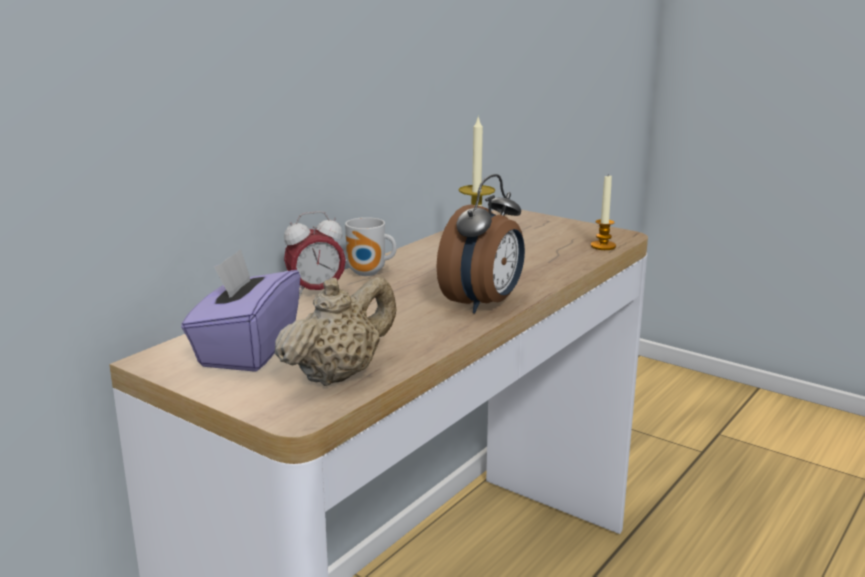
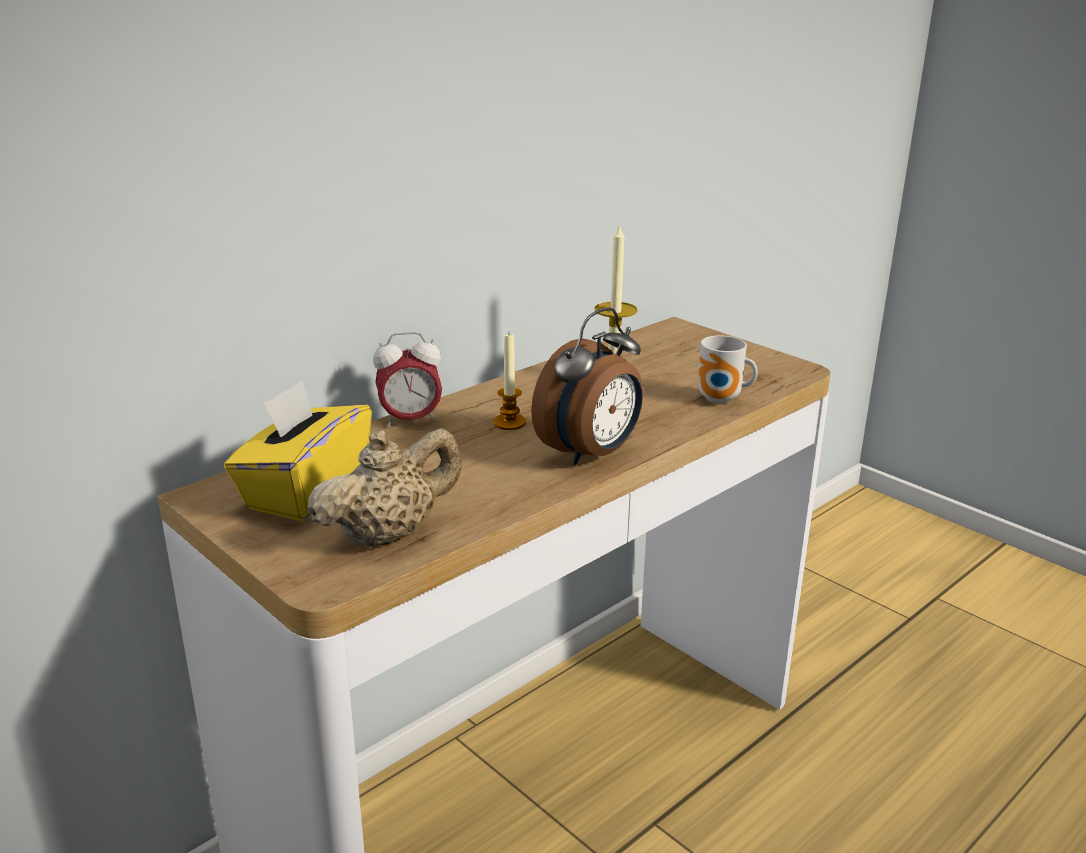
camera: 10 degrees right, 5 degrees up
purple tissue box [181,249,300,372] -> yellow tissue box [224,380,372,521]
mug [345,217,397,276] -> mug moved to [698,335,758,403]
candle [591,176,616,250] -> candle moved to [493,334,526,430]

